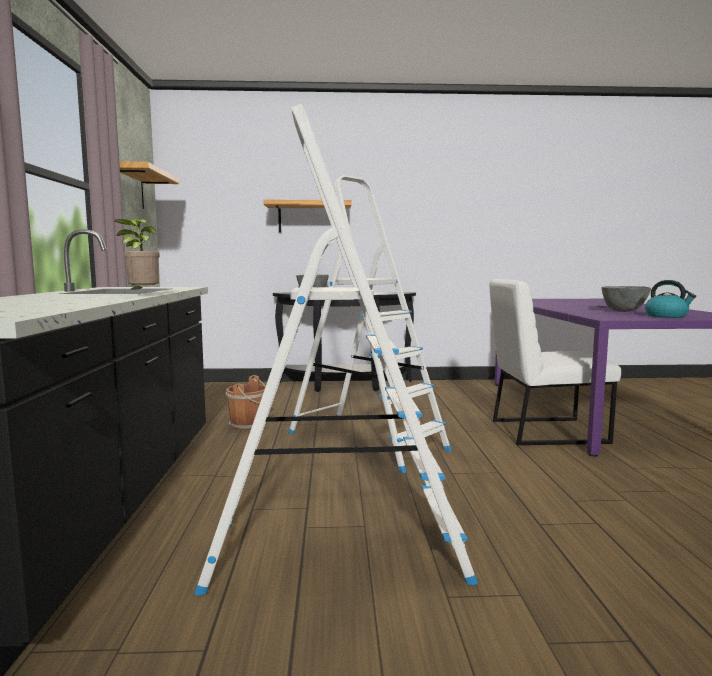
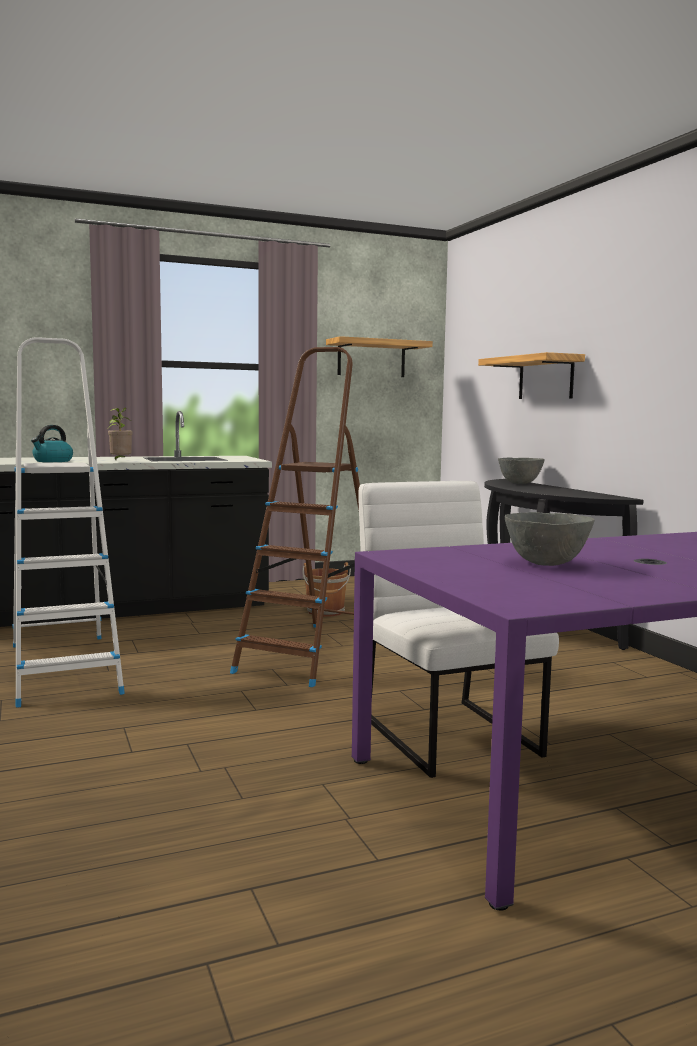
camera: 70 degrees right, 0 degrees up
white step ladder [288,175,451,473] -> brown step ladder [230,347,360,687]
kettle [645,280,696,318] -> kettle moved to [31,425,73,462]

